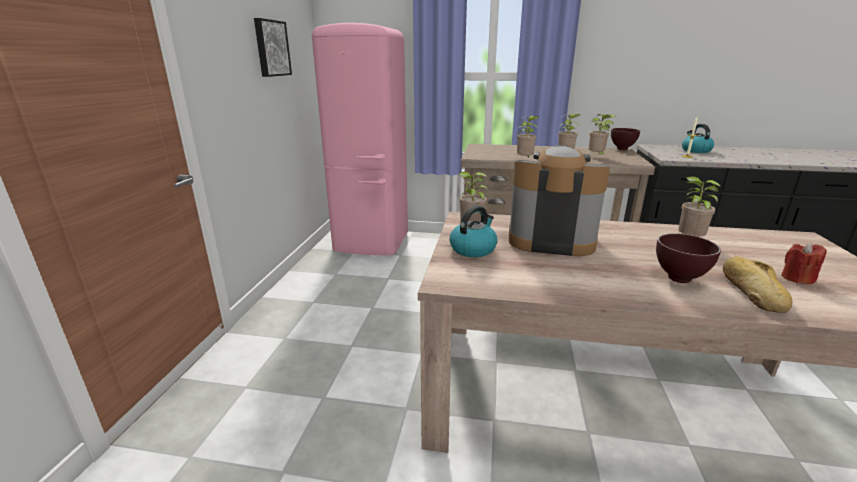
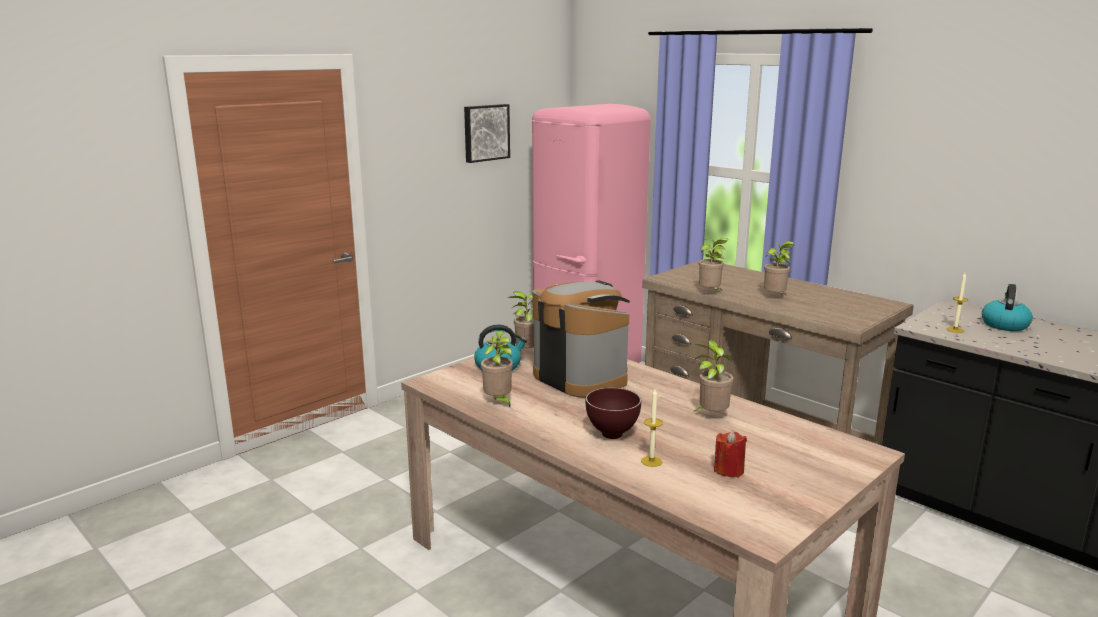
camera: 35 degrees right, 5 degrees down
potted plant [588,114,616,154] -> potted plant moved to [481,331,513,407]
brown bowl [611,128,640,150] -> none
bread [723,256,792,313] -> candle [641,389,663,467]

